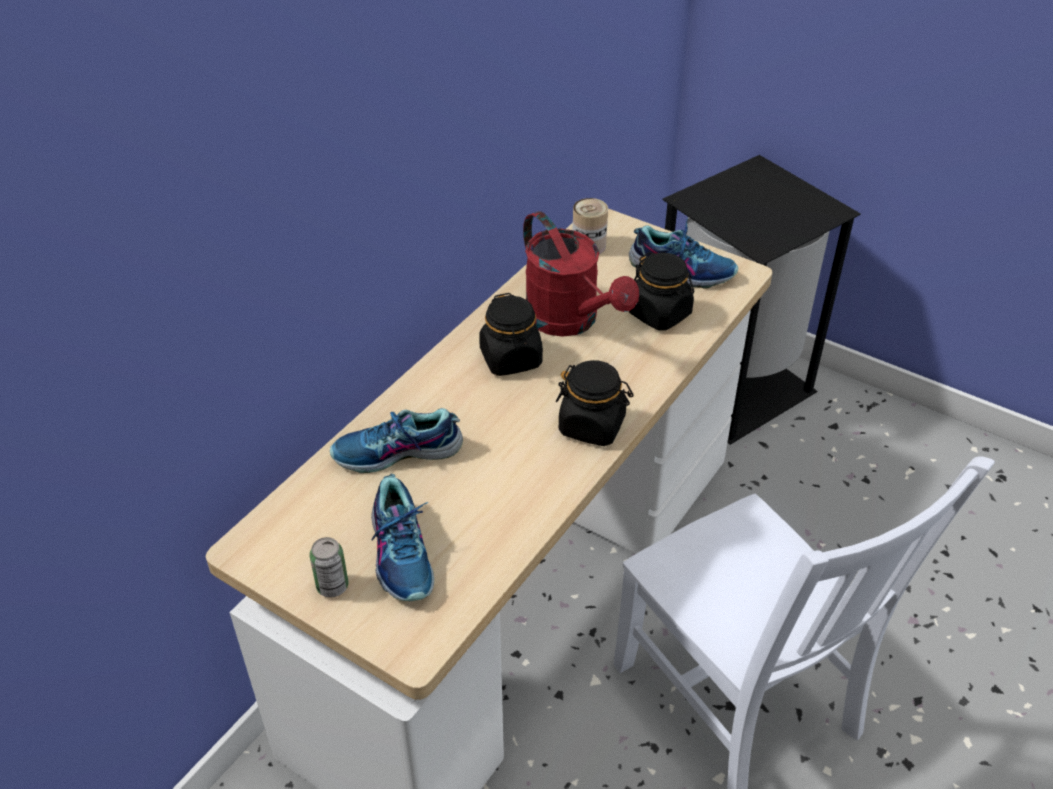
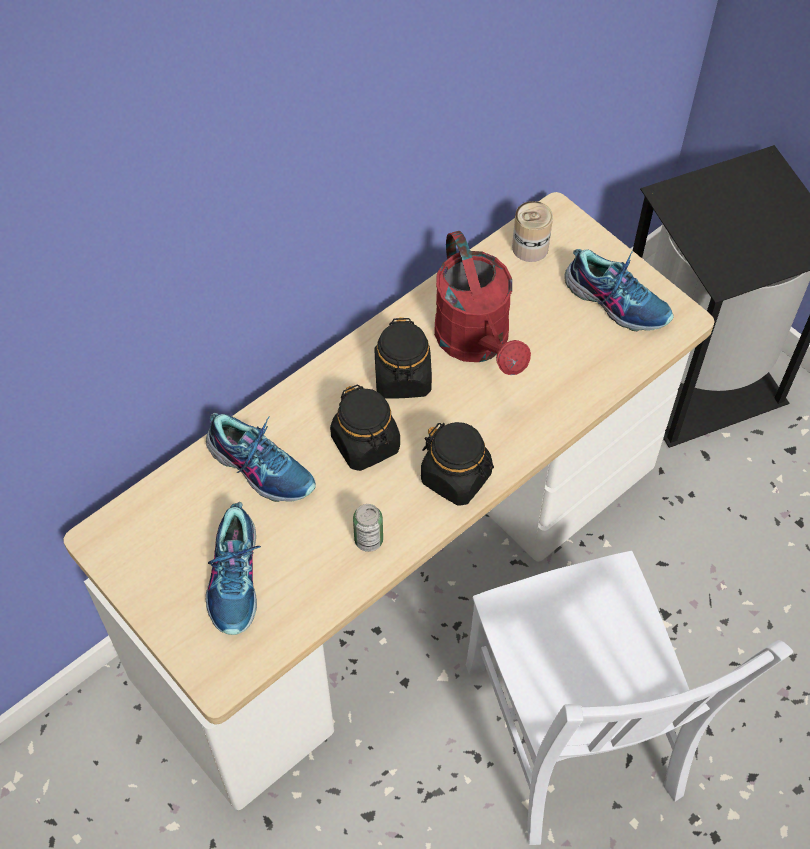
camera: 15 degrees right, 15 degrees up
can [310,537,348,597] -> can moved to [353,504,383,552]
shoe [330,408,463,473] -> shoe turned 150 degrees counterclockwise [206,413,316,502]
black jar [629,252,694,331] -> black jar moved to [330,385,400,471]

